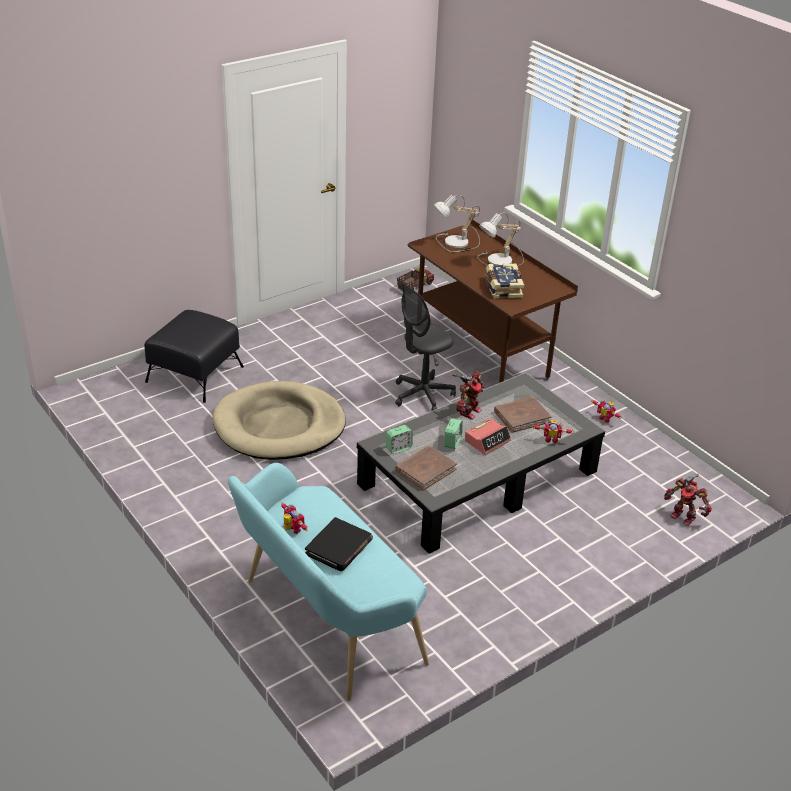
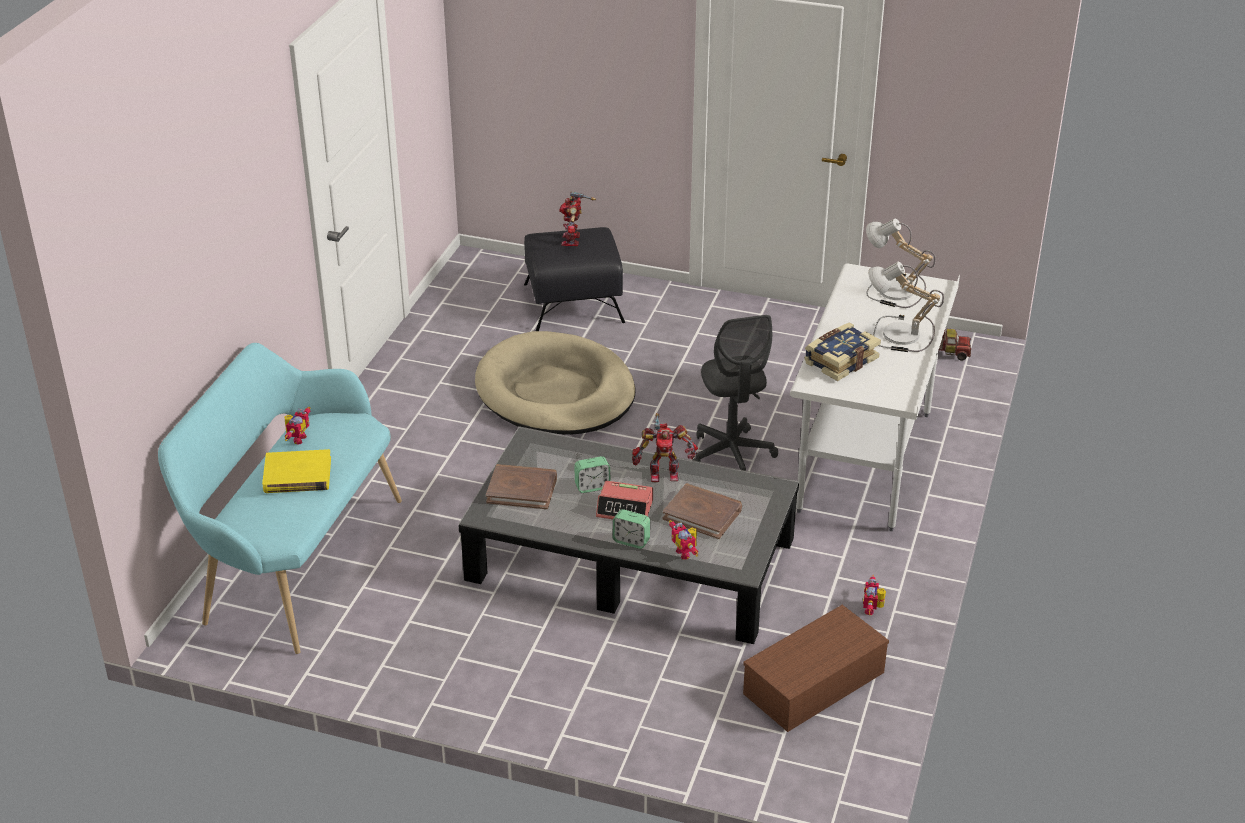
camera: 55 degrees right, 0 degrees up
black book [305,517,373,571] -> yellow book [262,449,331,493]
alarm clock [386,425,413,454] -> alarm clock moved to [613,509,650,549]
grey office chair [395,282,456,410] -> grey office chair turned 120 degrees counterclockwise [693,315,778,471]
brown desk [408,220,578,383] -> white desk [790,263,960,531]
toy robot [664,474,712,526] -> toy robot moved to [559,192,596,246]
none -> brown storage box [743,605,889,732]

